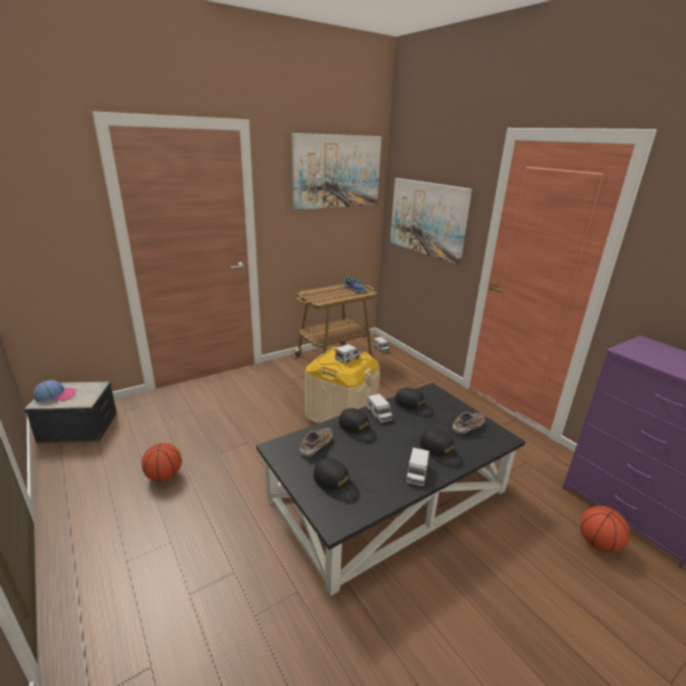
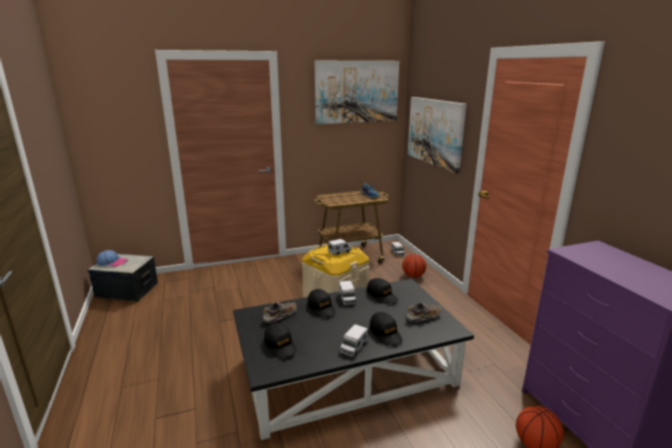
camera: 15 degrees right, 5 degrees down
basketball [142,443,182,482] -> basketball moved to [402,254,426,278]

